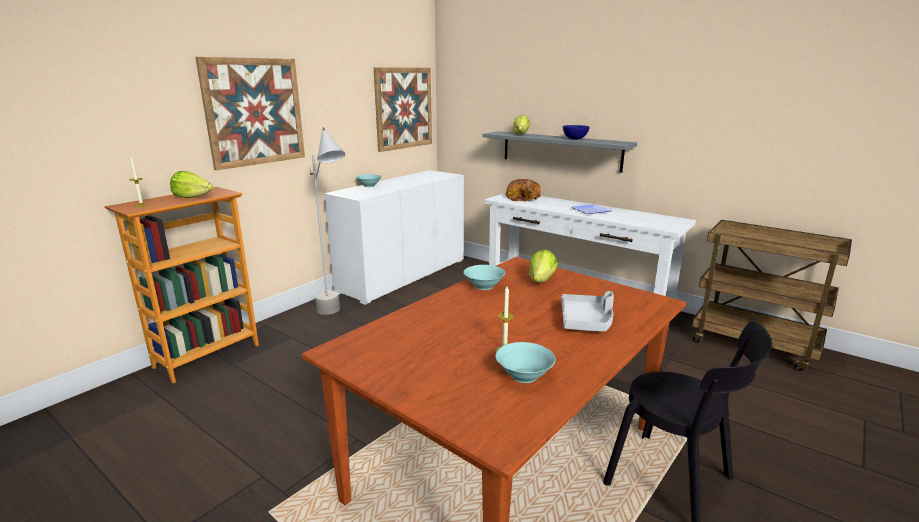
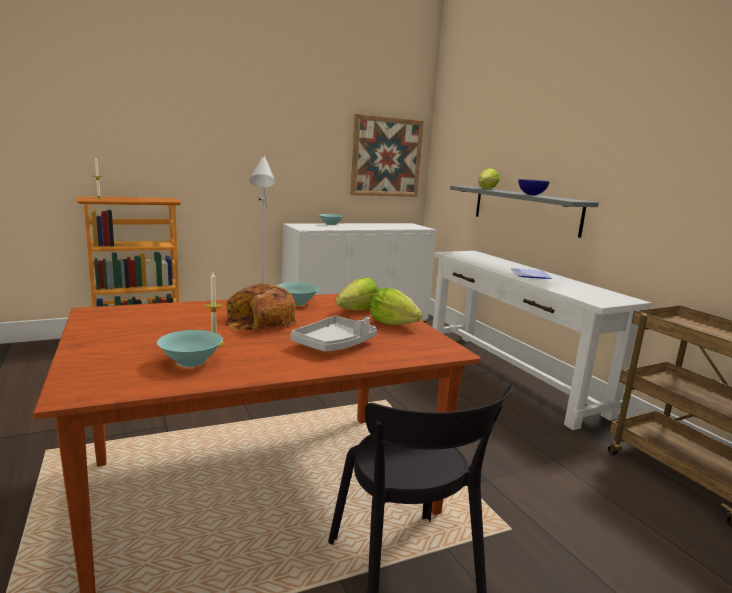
camera: 25 degrees right, 5 degrees down
lettuce [170,171,213,198] -> lettuce moved to [370,288,423,325]
picture [195,57,305,170] -> none
bread [505,179,541,202] -> bread moved to [225,284,297,330]

